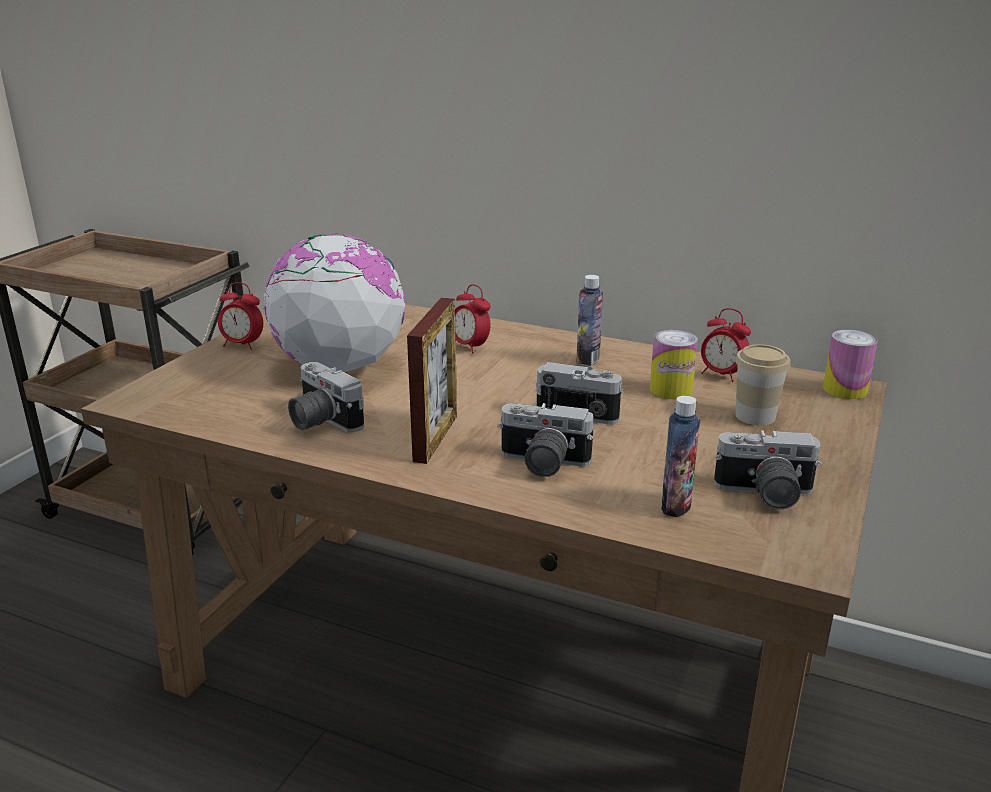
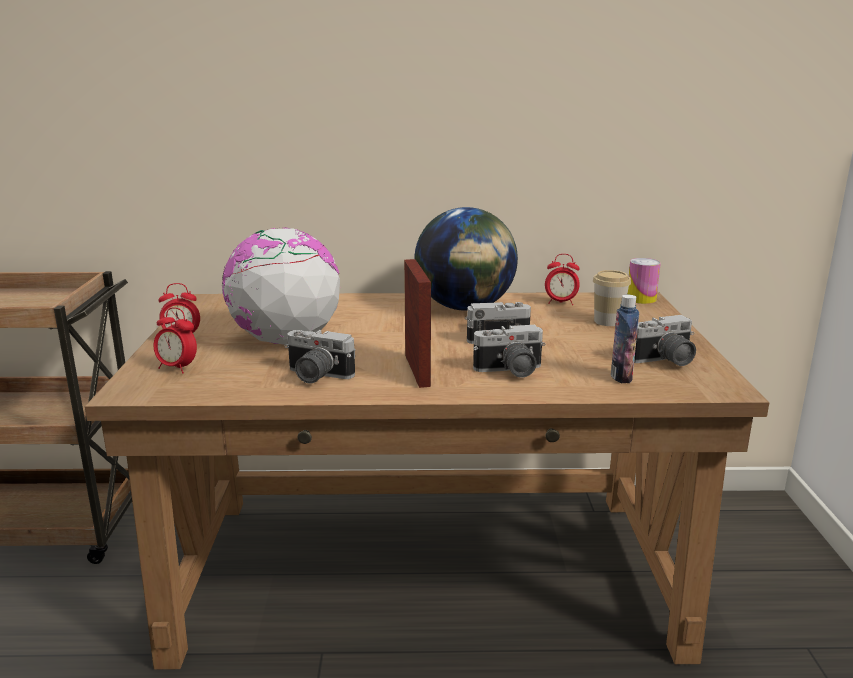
camera: 25 degrees left, 5 degrees down
alarm clock [455,284,491,354] -> alarm clock moved to [154,307,197,374]
bottle [576,275,603,366] -> globe [414,207,518,311]
can [650,330,698,399] -> none

